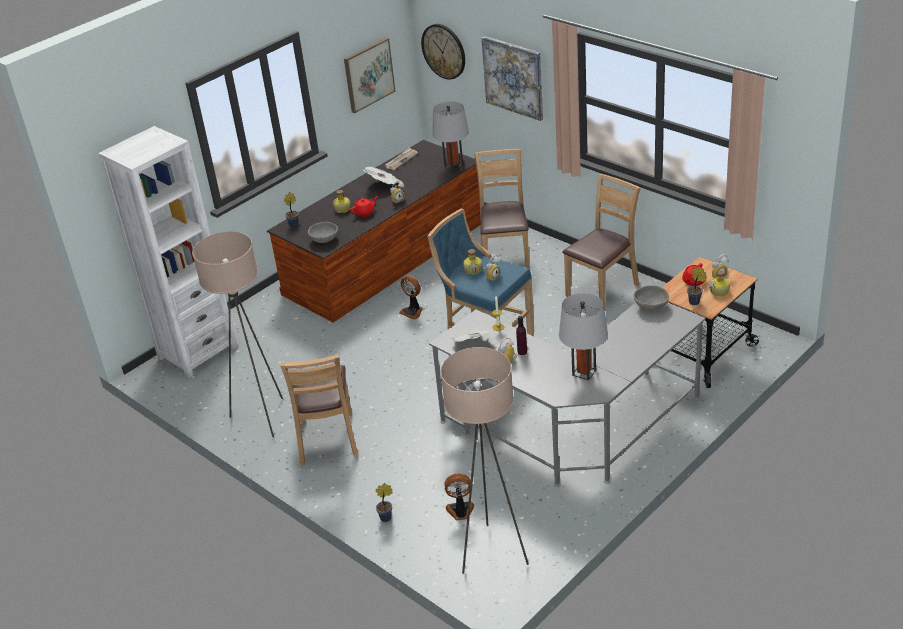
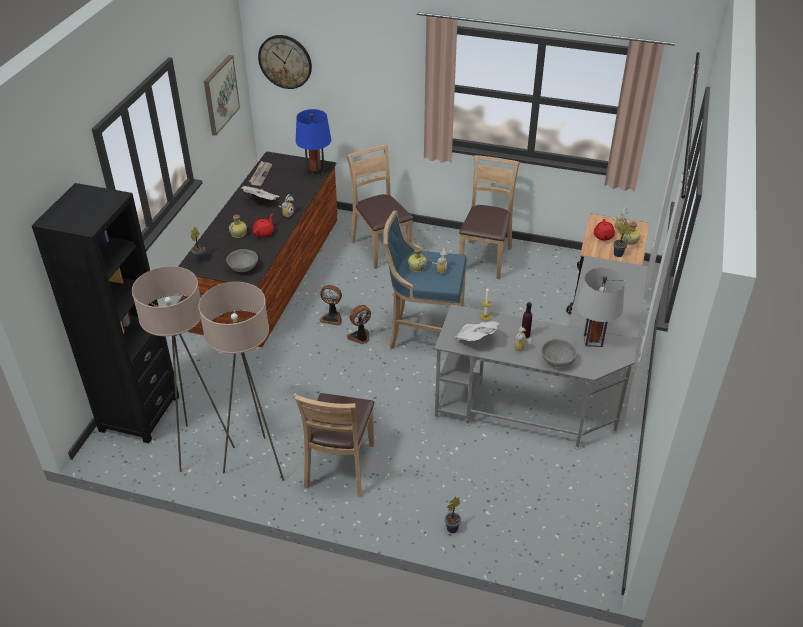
camera: 30 degrees left, 5 degrees up
white bookcase [98,126,237,378] -> black bookcase [32,183,179,443]
brown chair [280,354,358,465] -> brown chair turned 45 degrees clockwise [295,393,374,497]
grey table lamp [432,101,469,171] -> blue table lamp [296,109,331,176]
beige floor lamp [441,347,529,574] -> beige floor lamp moved to [132,266,235,472]
fan [444,473,474,520] -> fan moved to [347,305,371,344]
picture [482,36,543,121] -> none
grey bowl [633,285,669,311] -> grey bowl moved to [541,339,577,367]

